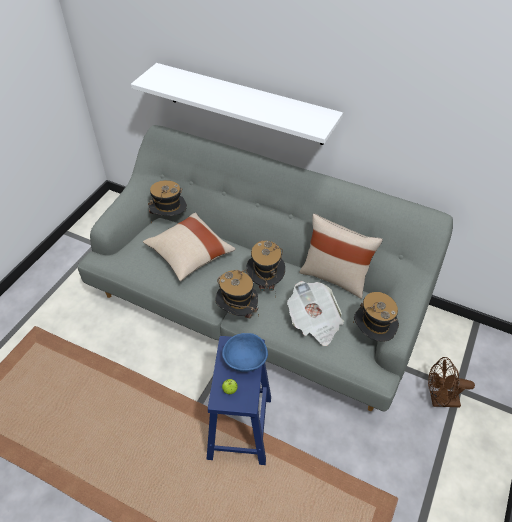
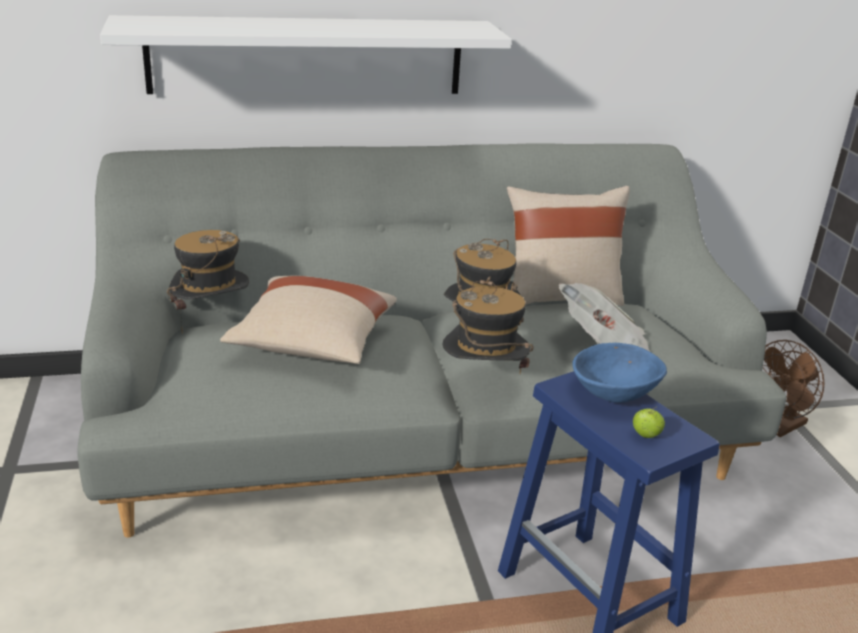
camera: 40 degrees left, 20 degrees down
hat [353,292,399,342] -> none

